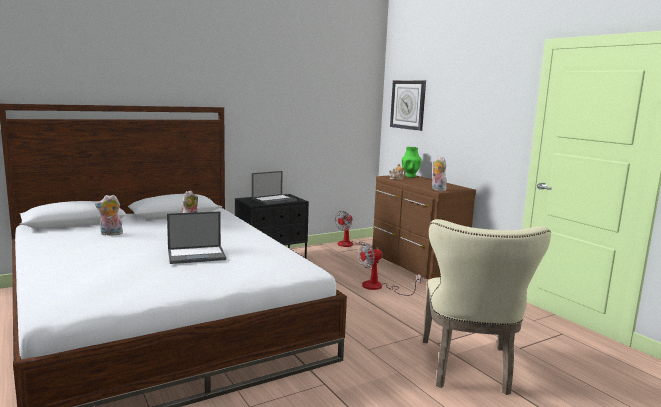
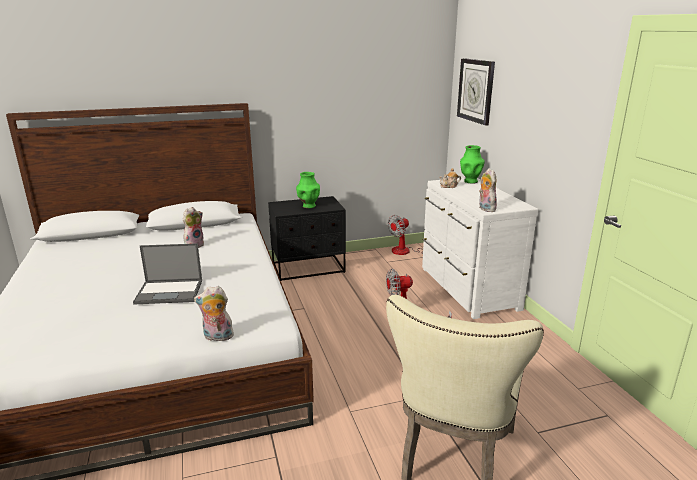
camera: 15 degrees right, 10 degrees up
plush toy [95,195,123,236] -> plush toy moved to [194,286,234,341]
laptop [252,171,297,205] -> green vase [296,172,320,208]
brown dresser [372,174,476,279] -> white dresser [422,177,539,319]

